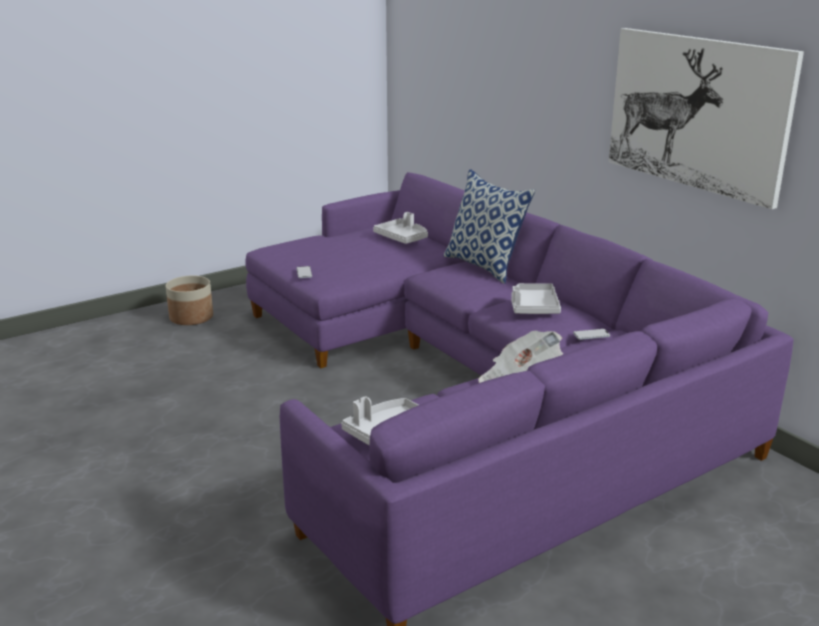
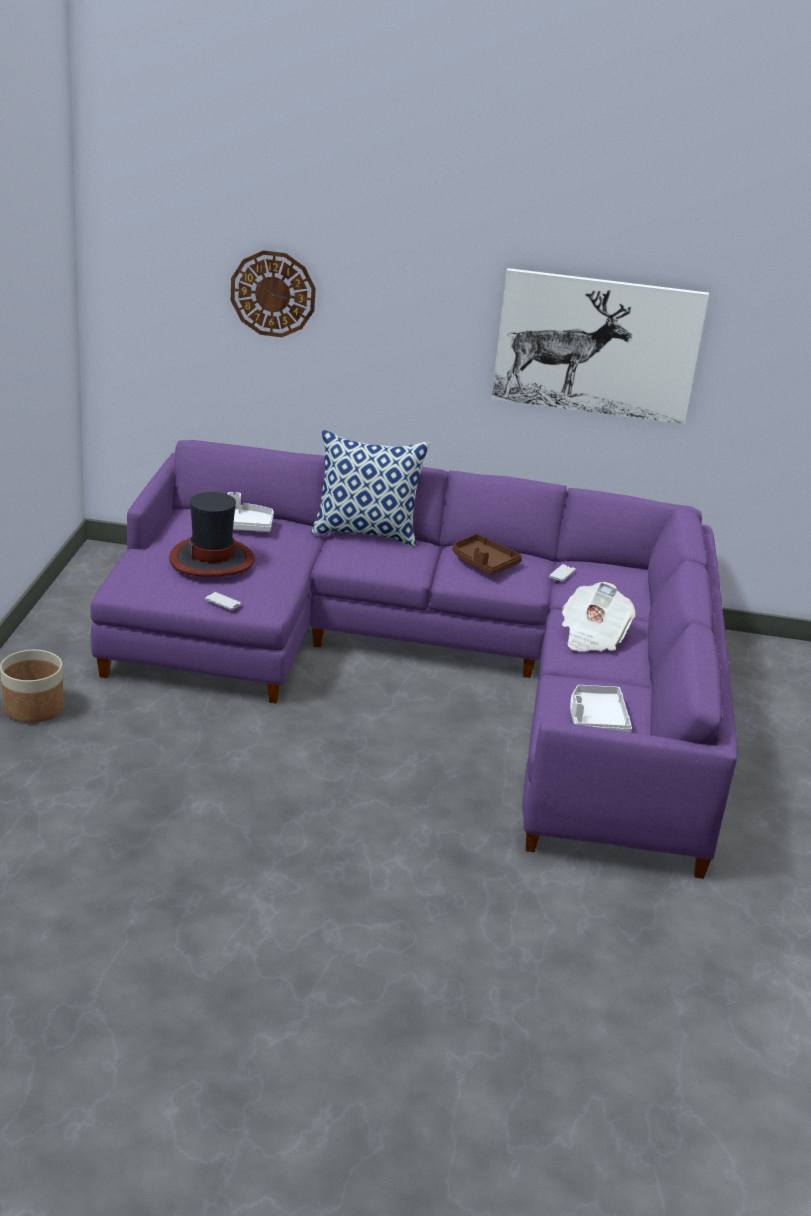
camera: 50 degrees left, 5 degrees up
grey tray [511,283,561,314] -> brown tray [453,534,522,575]
none -> hat [169,492,255,577]
none -> wall clock [231,250,316,337]

